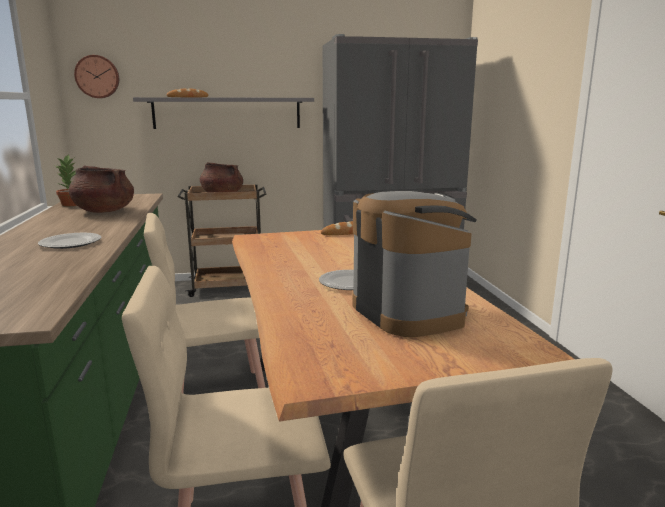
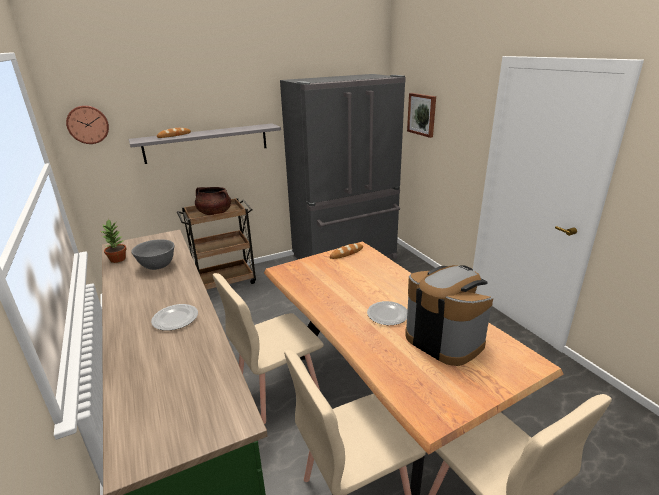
camera: 15 degrees left, 10 degrees up
brown cooking pot [69,165,134,213] -> grey bowl [131,239,174,270]
none -> picture [407,93,436,138]

